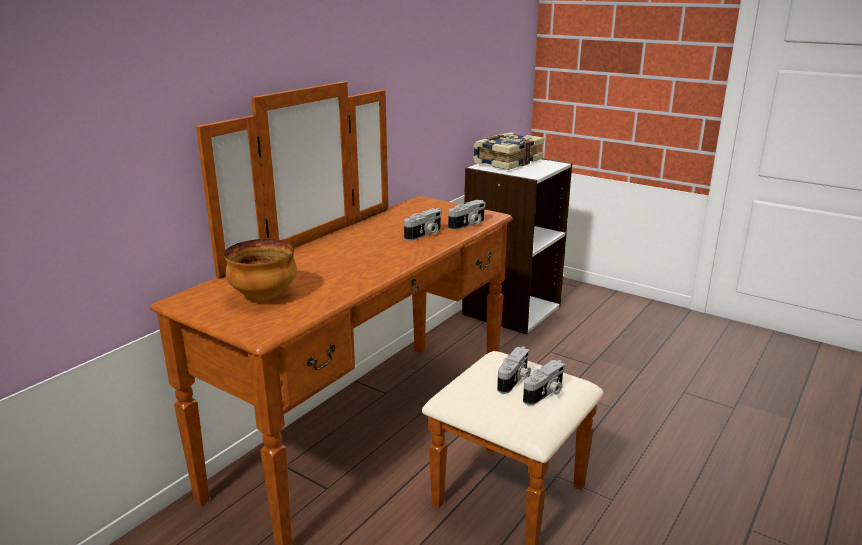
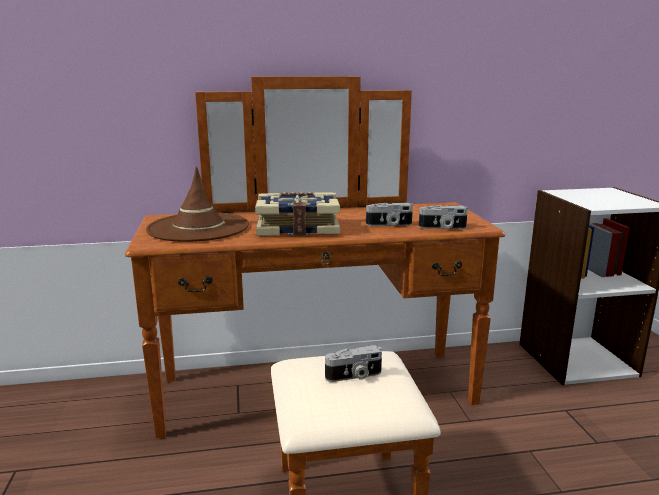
camera: 45 degrees right, 5 degrees down
bowl [224,239,297,299] -> brown hat [146,167,249,242]
book [473,132,544,170] -> book moved to [255,192,340,236]
camera [523,359,565,405] -> none

